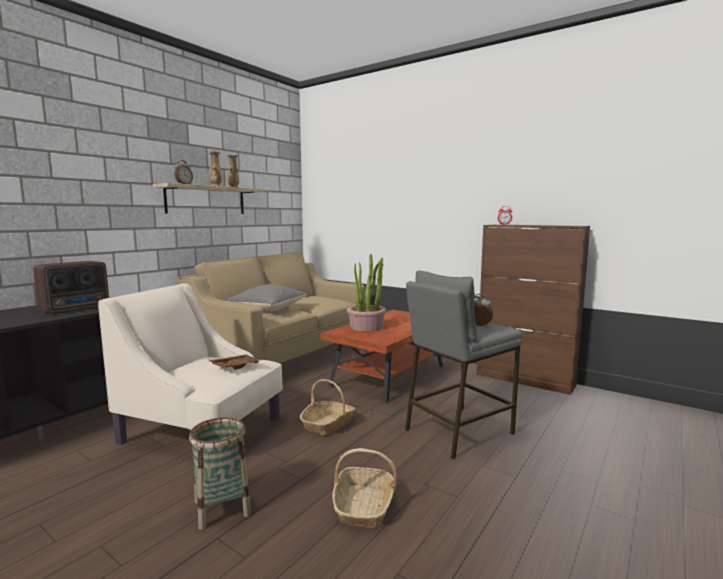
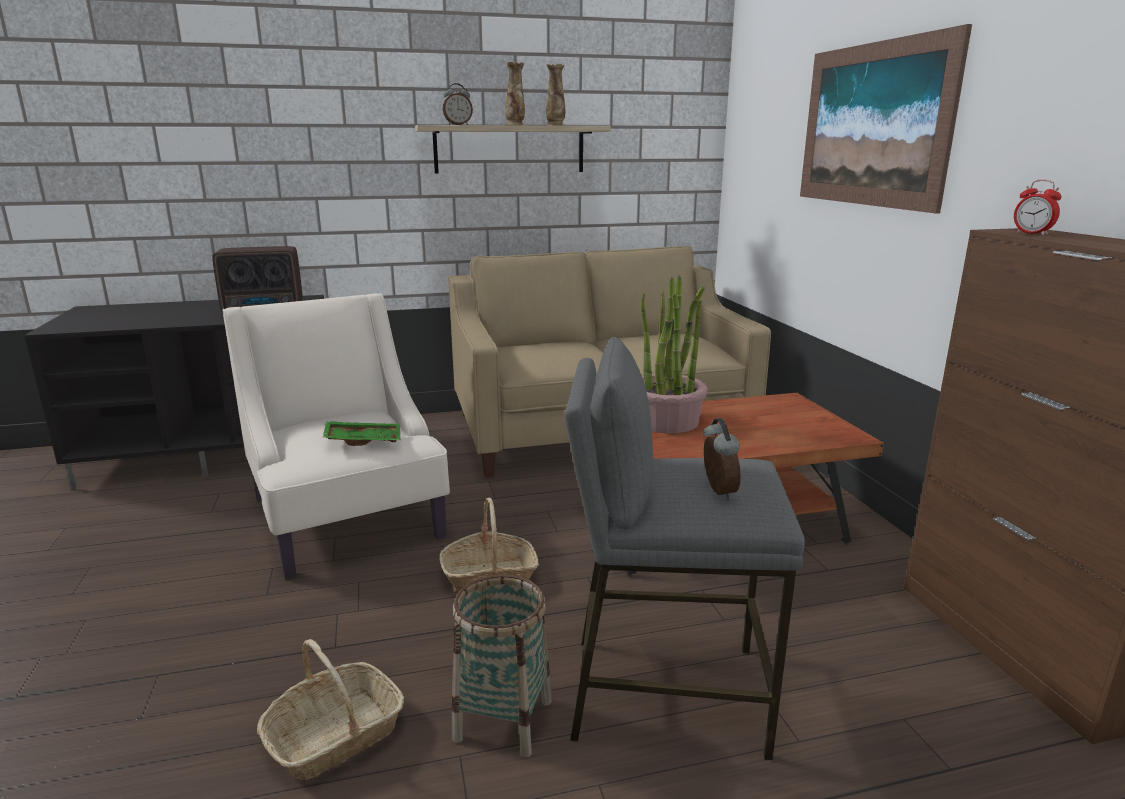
camera: 40 degrees right, 10 degrees up
basket [189,417,251,530] -> basket moved to [452,574,552,758]
brown tray [207,354,261,370] -> green tray [323,421,400,446]
grey pillow [226,284,308,311] -> none
none -> picture [800,24,972,214]

